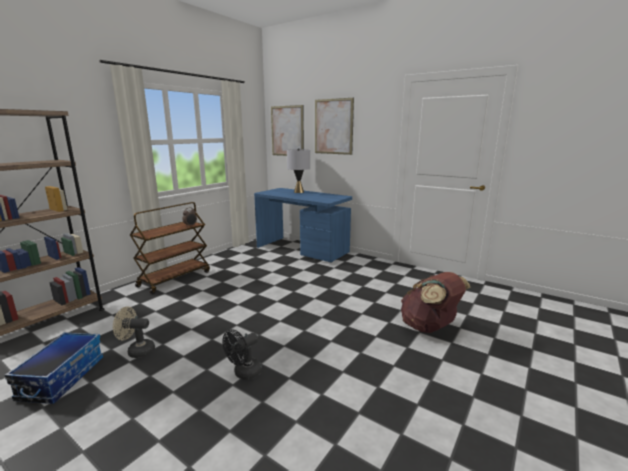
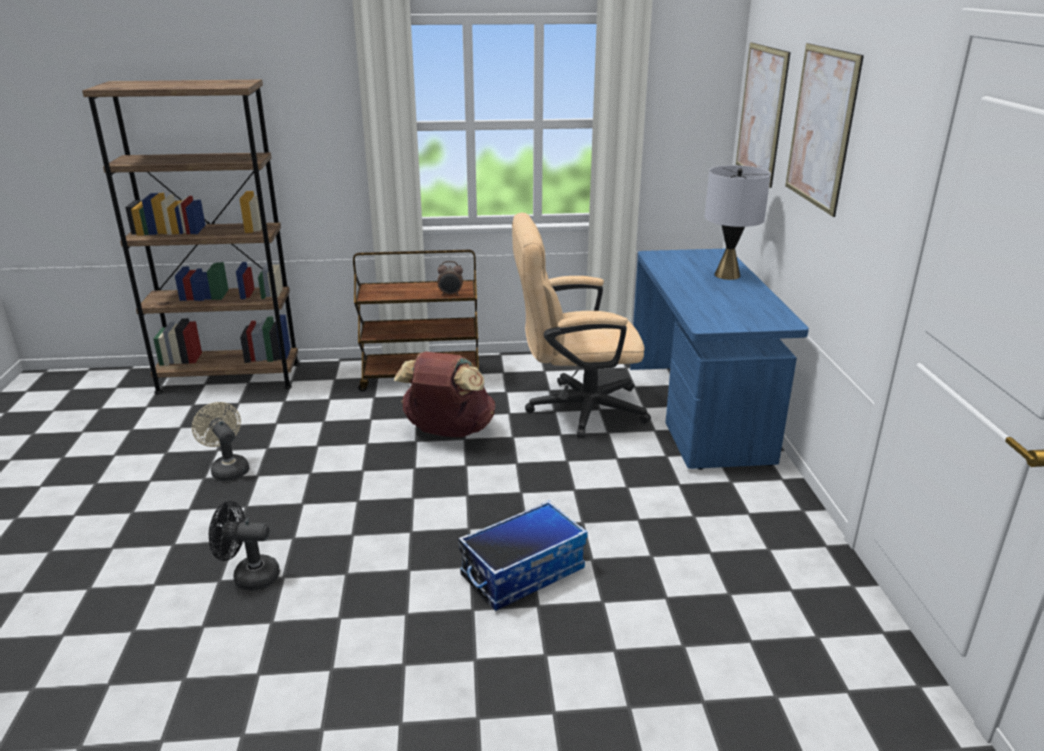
camera: 50 degrees right, 10 degrees up
storage box [5,332,103,404] -> storage box moved to [458,500,587,611]
brown backpack [401,272,471,333] -> brown backpack moved to [394,352,495,437]
none -> beige office chair [512,212,651,438]

